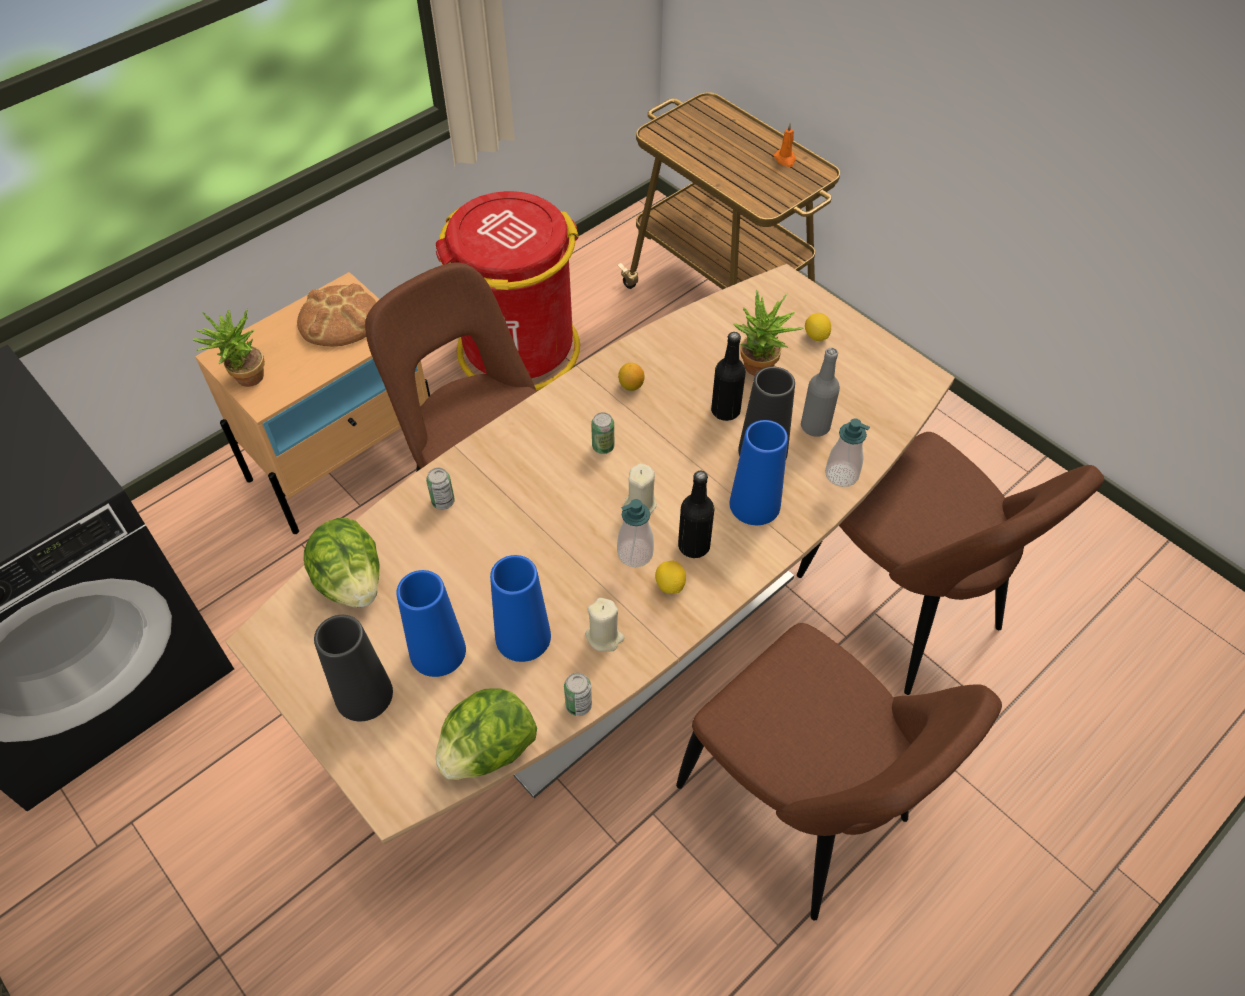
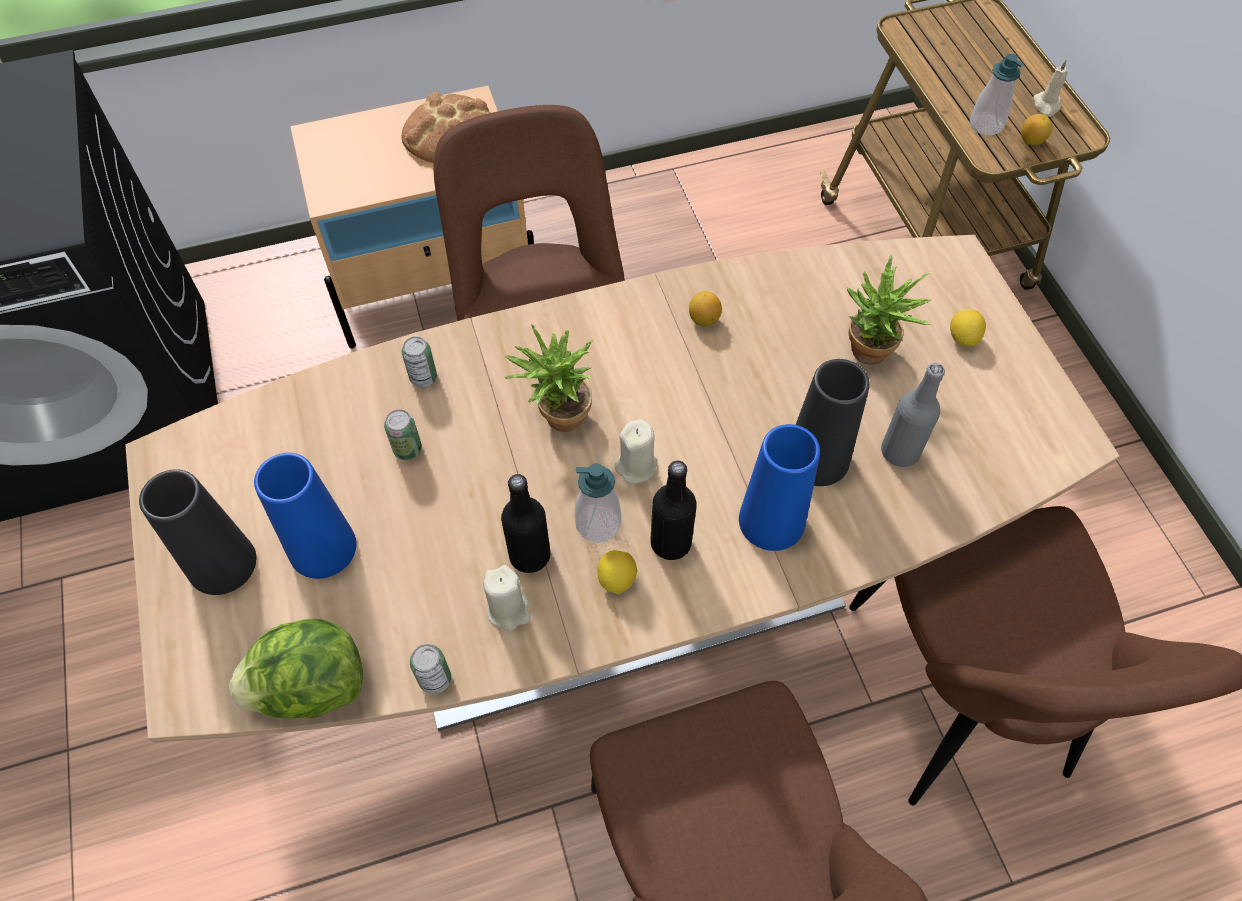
camera: 25 degrees right, 5 degrees up
potted plant [192,308,265,387] -> potted plant moved to [504,324,593,432]
lettuce [304,518,379,607] -> none
red trash can [435,191,580,391] -> none
blue vase [490,555,551,662] -> none
can [591,412,614,454] -> can moved to [384,410,422,460]
black bottle [711,332,746,421] -> black bottle moved to [501,474,550,573]
orange candle [774,123,796,167] -> beige candle [1033,60,1068,117]
soap dispenser [825,418,870,487] -> soap dispenser moved to [970,54,1024,135]
none -> lemon [1021,114,1052,145]

